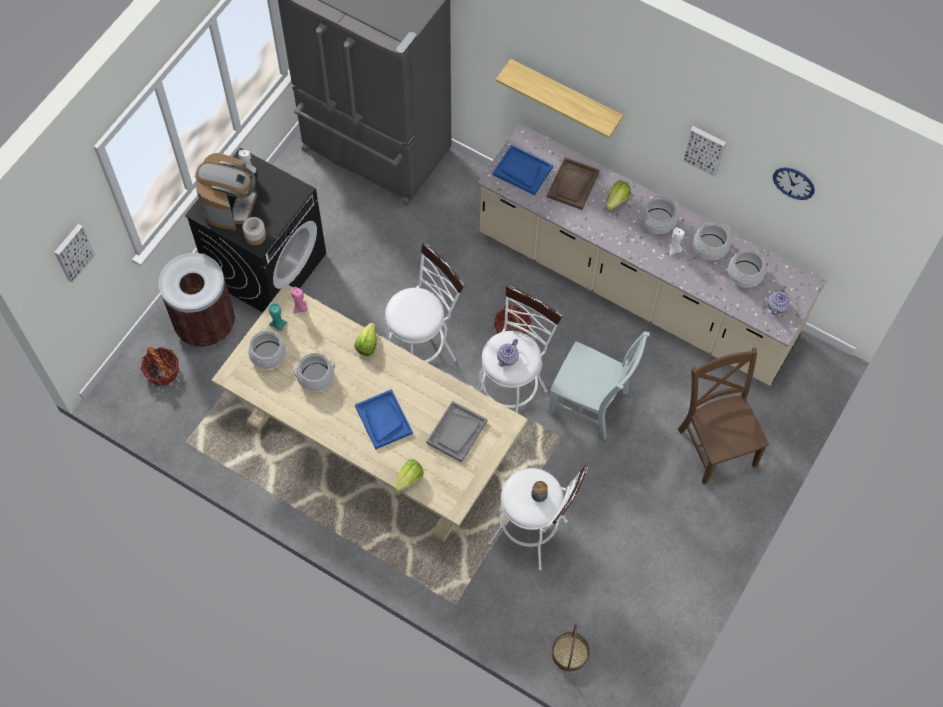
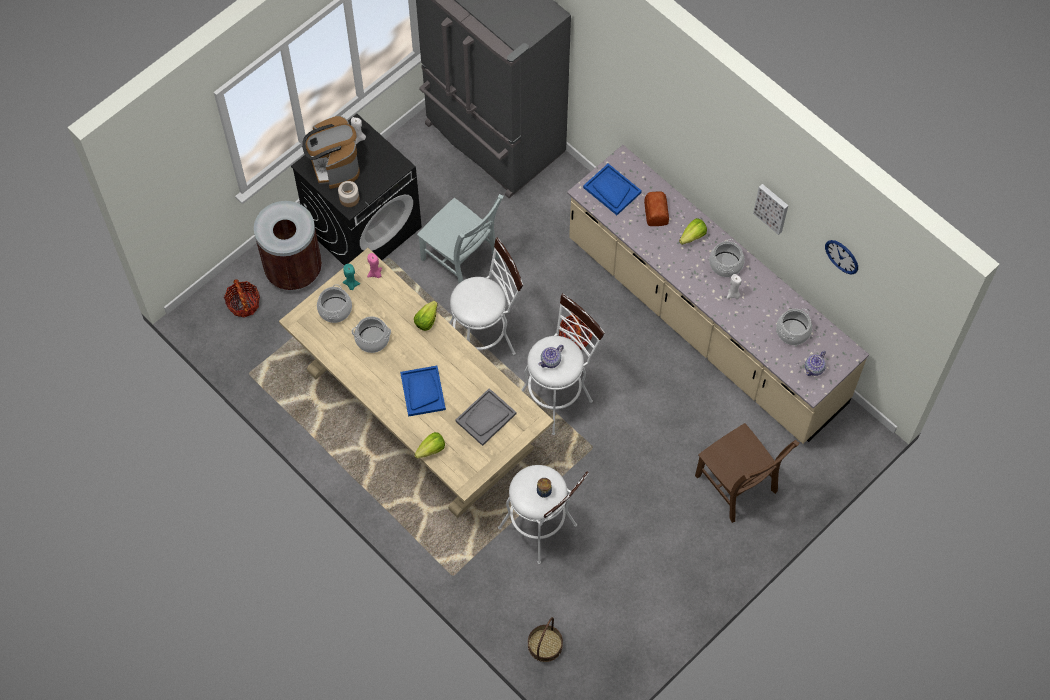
camera: 15 degrees right, 0 degrees up
picture [54,224,95,283] -> none
coffee machine [195,153,257,230] -> coffee machine turned 135 degrees clockwise [302,116,360,189]
shelf [496,59,624,138] -> none
brown tray [547,157,600,210] -> bread [644,191,669,226]
grey chair [548,331,650,440] -> grey chair moved to [417,194,504,283]
brown chair [678,348,769,485] -> brown chair turned 150 degrees clockwise [695,423,800,523]
cooking pot [693,222,731,260] -> none

